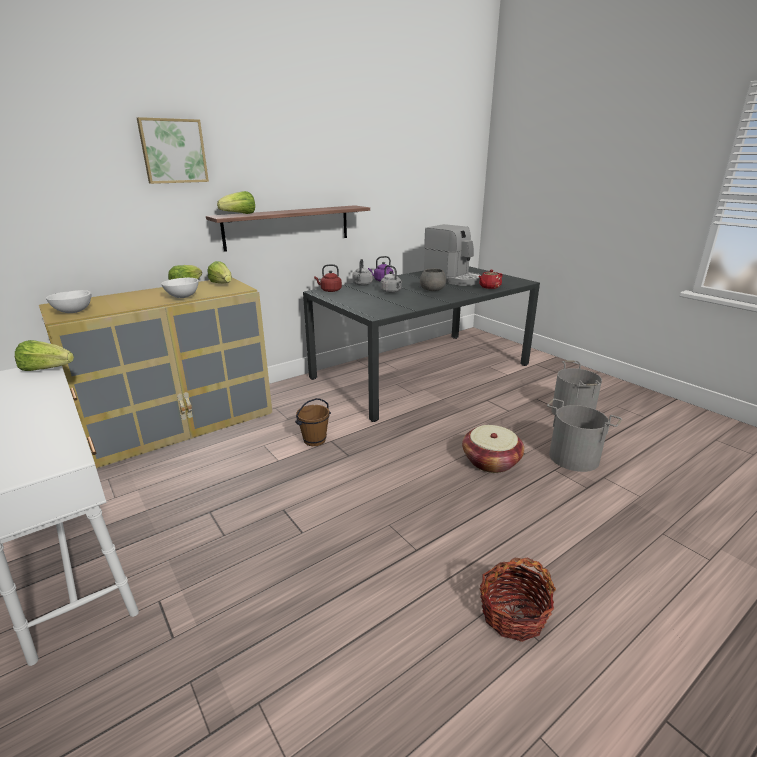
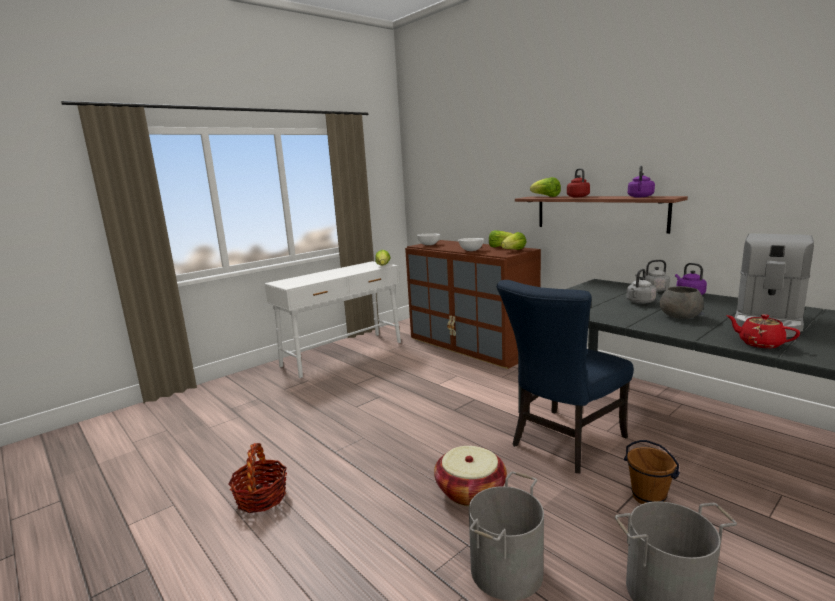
camera: 85 degrees right, 10 degrees down
yellow cabinet [39,277,272,468] -> brown cabinet [405,240,541,369]
picture [137,117,209,184] -> none
brown bucket [295,398,331,446] -> brown bucket moved to [624,440,680,504]
red kettle [314,264,342,292] -> red kettle moved to [567,168,590,197]
none -> blue chair [496,280,634,474]
none -> purple kettle [628,165,655,197]

